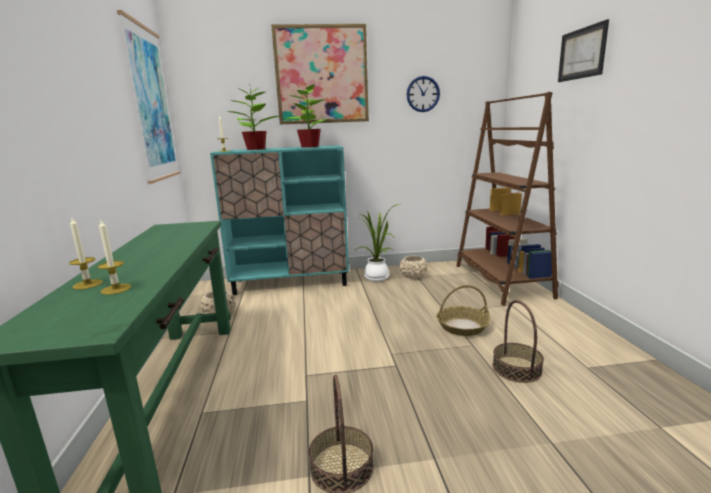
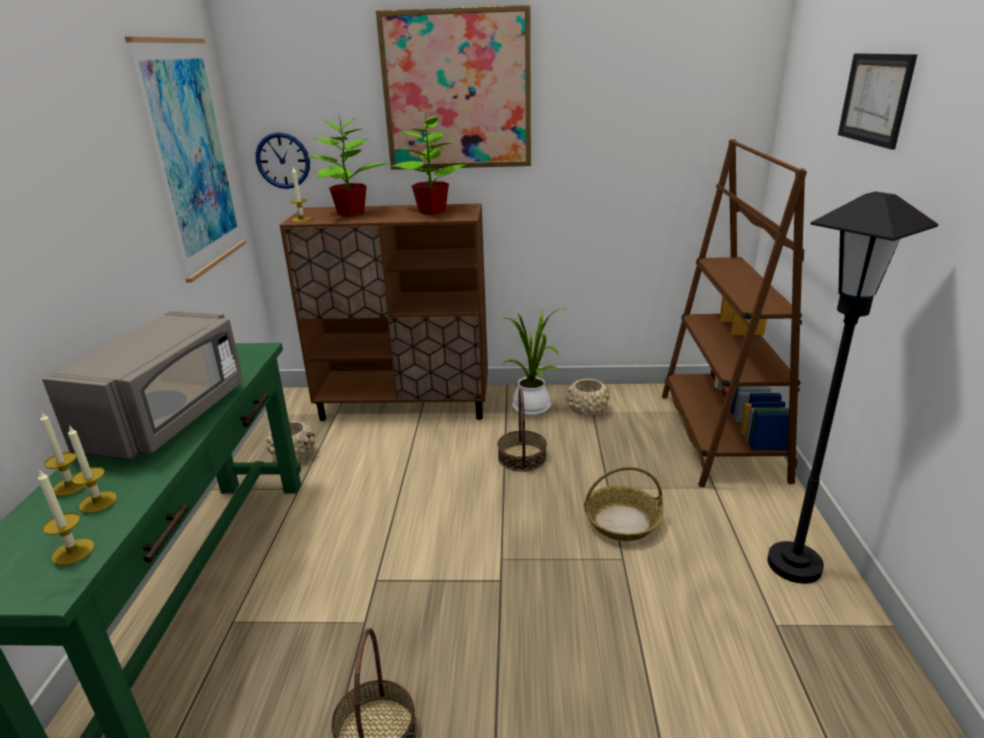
camera: 10 degrees right, 10 degrees up
turquoise cabinet [210,145,349,295] -> brown cabinet [280,203,488,421]
wall clock [407,76,440,112] -> wall clock moved to [255,132,310,189]
basket [493,300,544,383] -> basket moved to [497,388,547,472]
none -> candle [38,469,94,565]
none -> grey microwave [42,310,243,461]
none -> black floor lamp [767,191,938,584]

